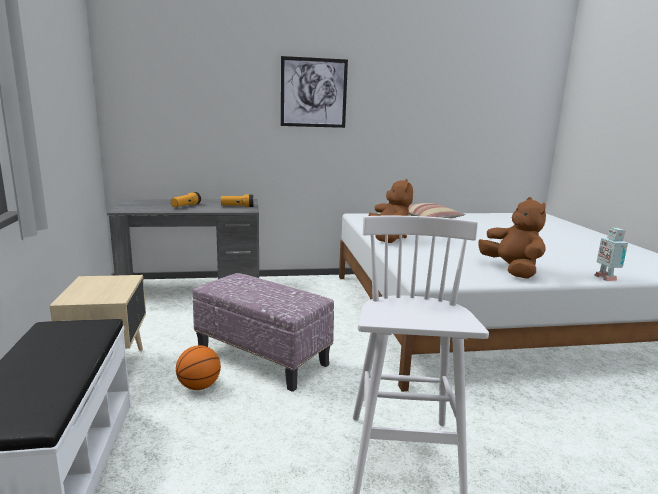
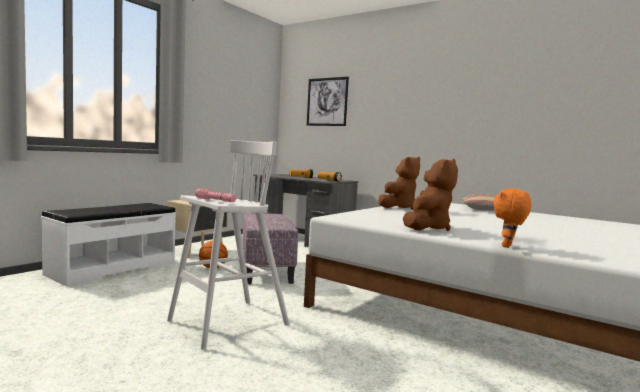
camera: 45 degrees right, 10 degrees down
picture [281,56,348,128] -> picture moved to [307,77,349,126]
toy robot [595,227,628,281] -> orange plush toy [493,188,531,248]
none -> pink flashlight [195,189,236,202]

